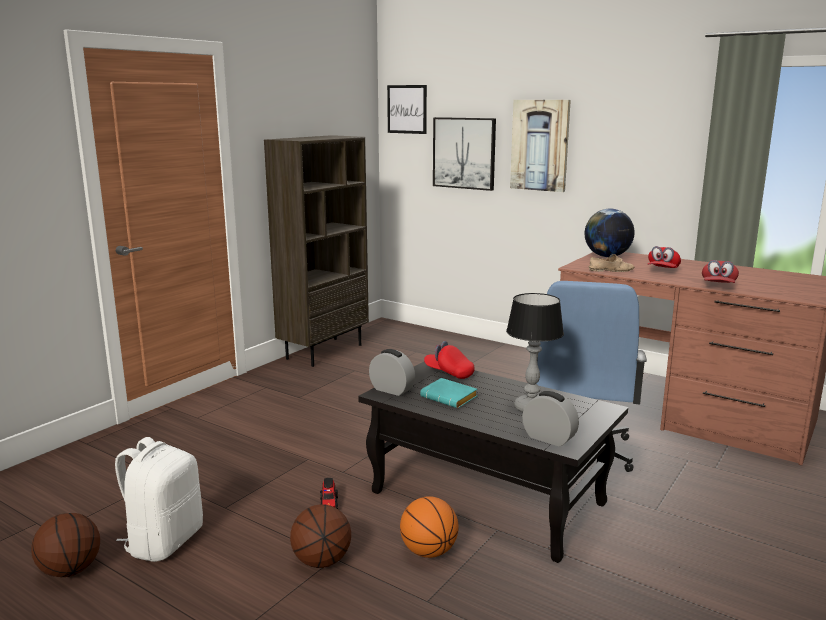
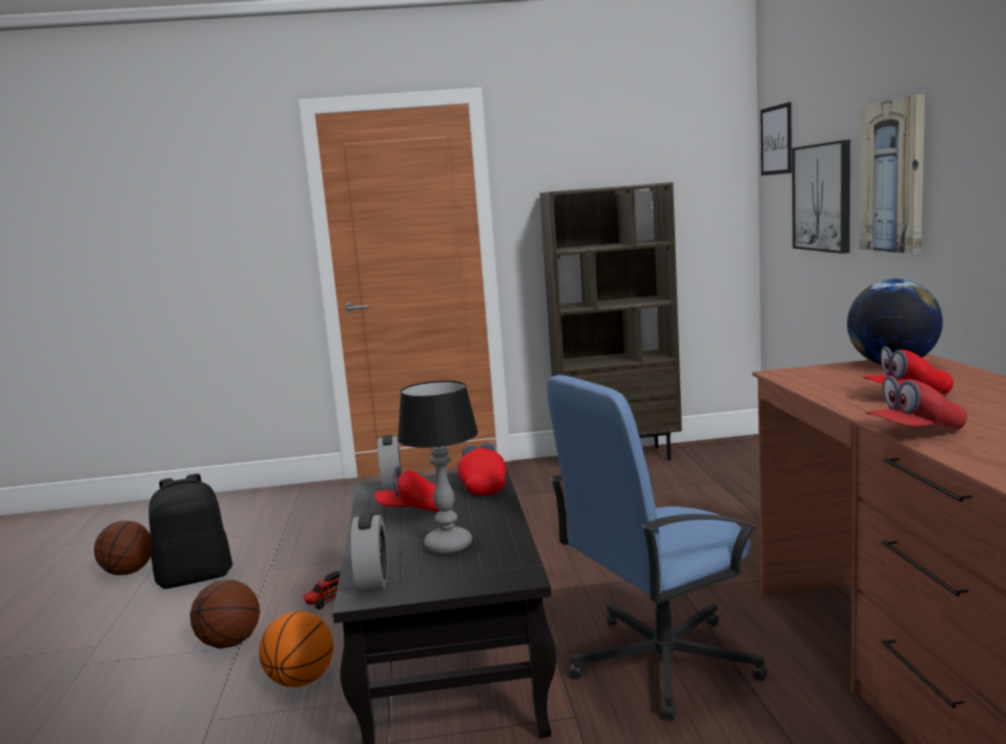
camera: 50 degrees right, 5 degrees down
white backpack [115,437,203,562] -> black backpack [149,474,233,589]
turquoise book [420,378,477,408] -> red cap [374,466,439,512]
beige shoe [589,254,635,272] -> none

